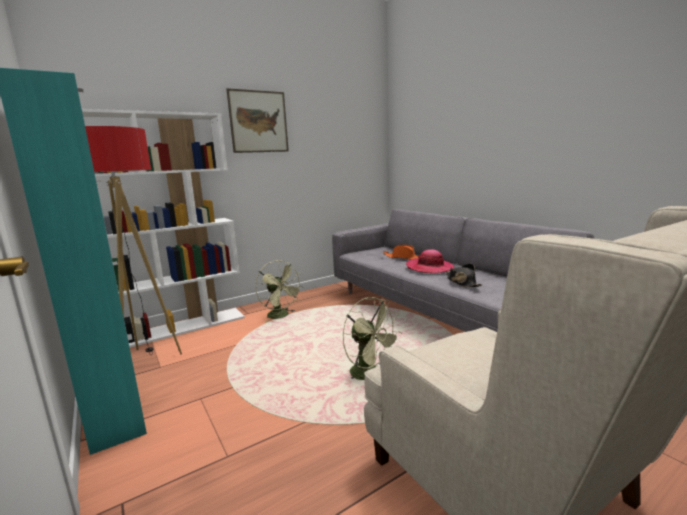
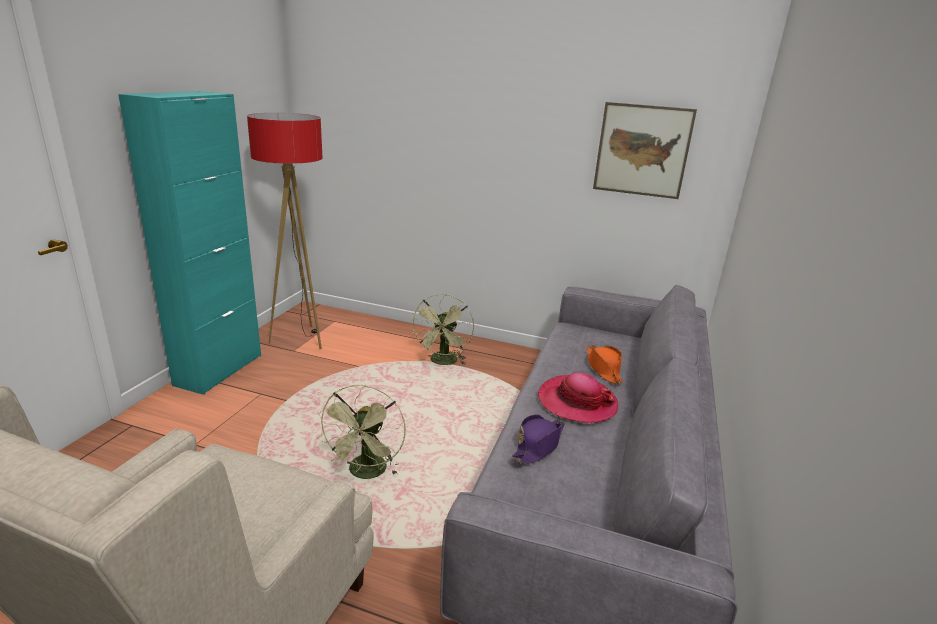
camera: 50 degrees right, 10 degrees up
white bookcase [82,109,245,348] -> none
picture [226,88,289,153] -> picture moved to [593,102,697,199]
black hat [446,263,482,287] -> purple hat [512,415,565,464]

